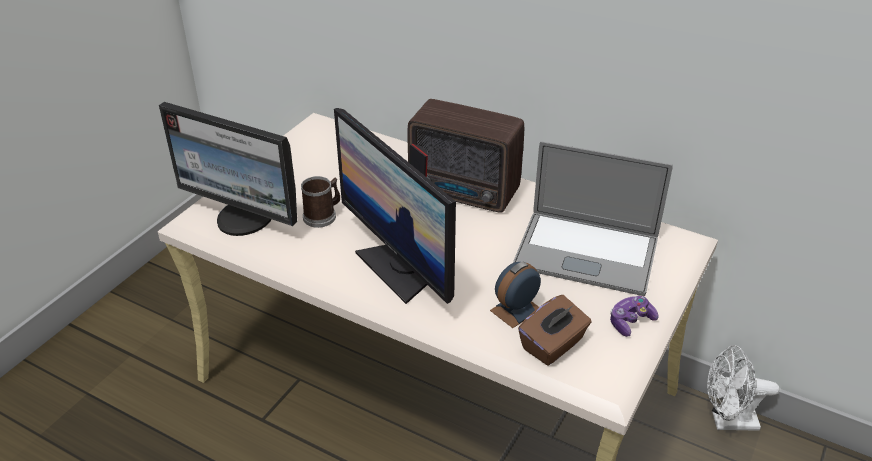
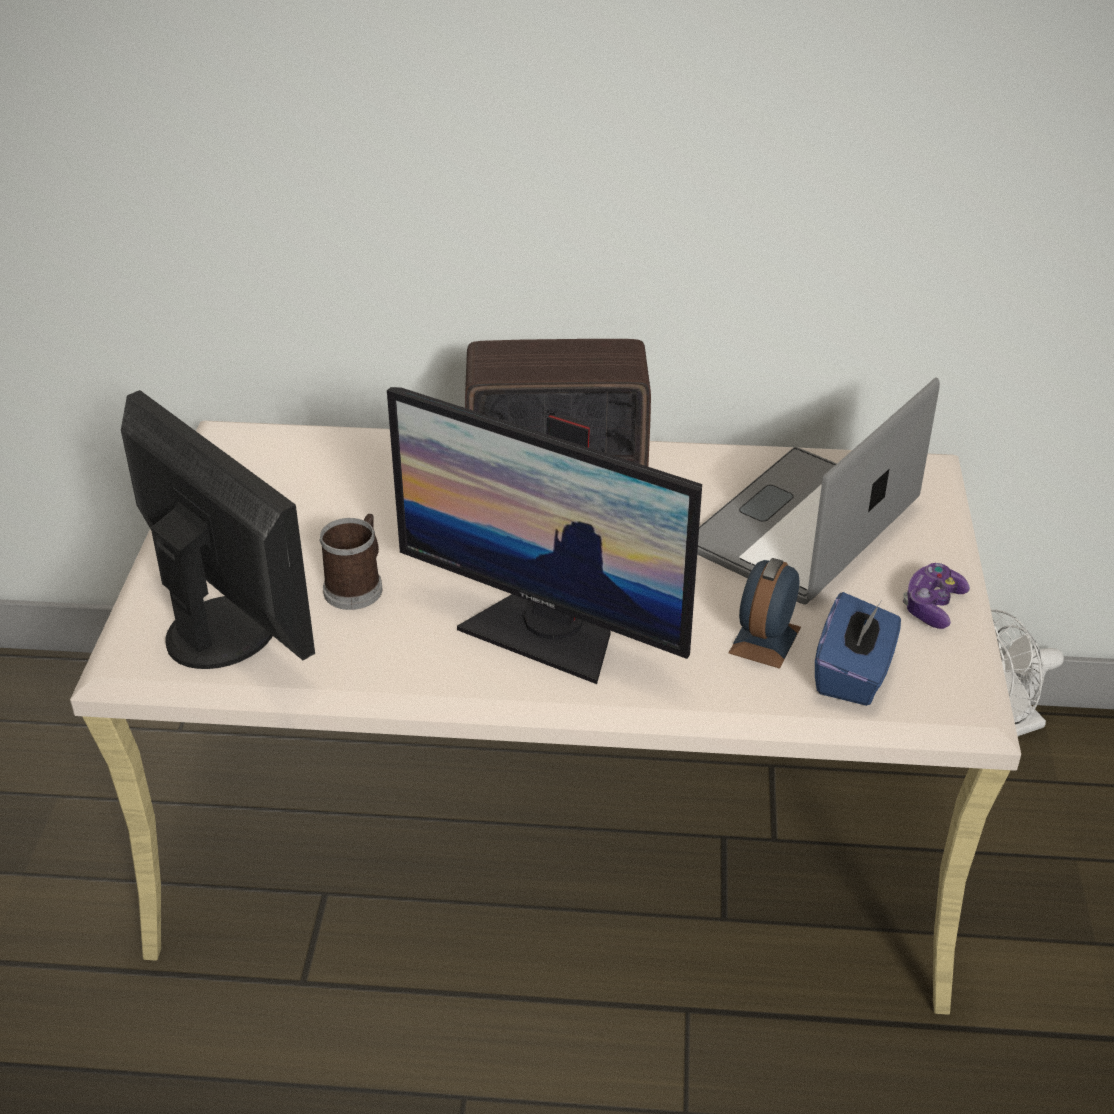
camera: 25 degrees left, 0 degrees up
monitor [159,102,297,236] -> monitor turned 135 degrees counterclockwise [121,390,315,669]
laptop [513,141,673,296] -> laptop turned 135 degrees clockwise [697,377,940,605]
brown tissue box [518,295,591,365] -> blue tissue box [815,592,901,706]

